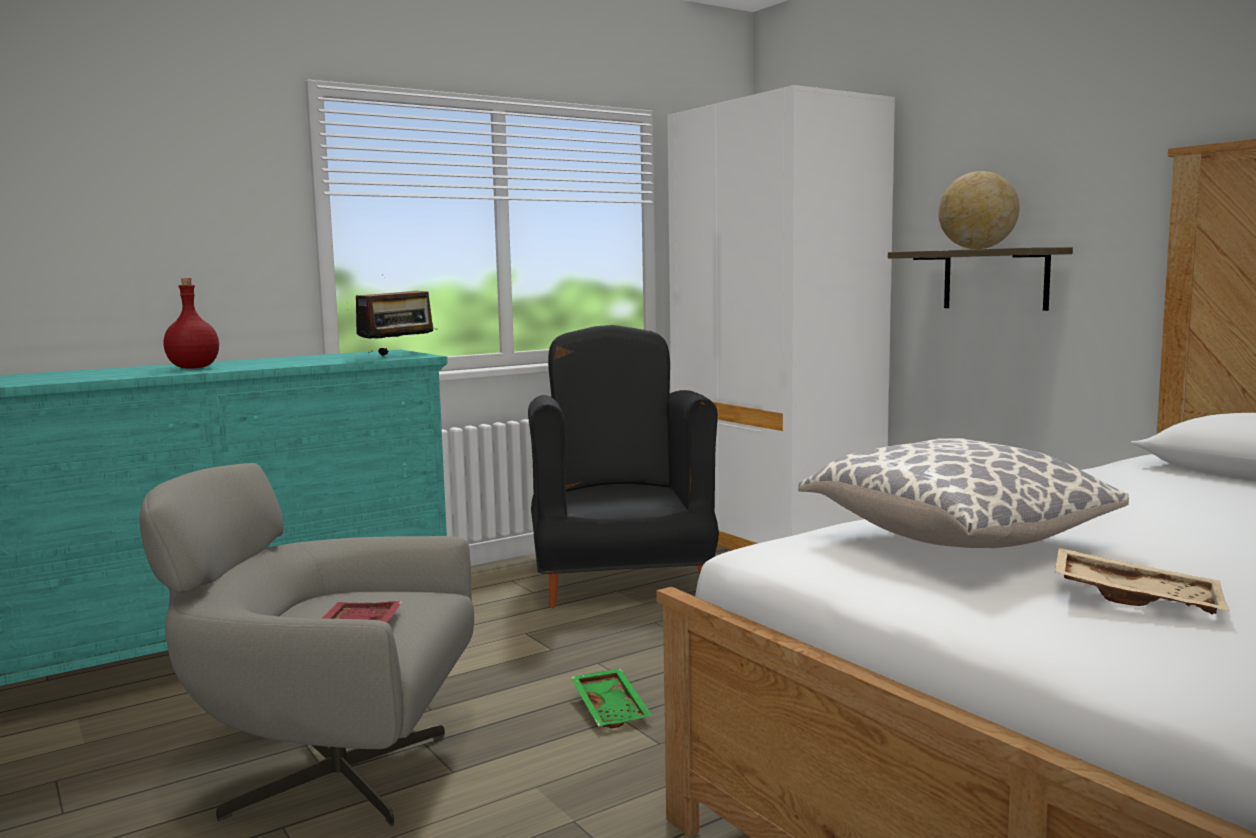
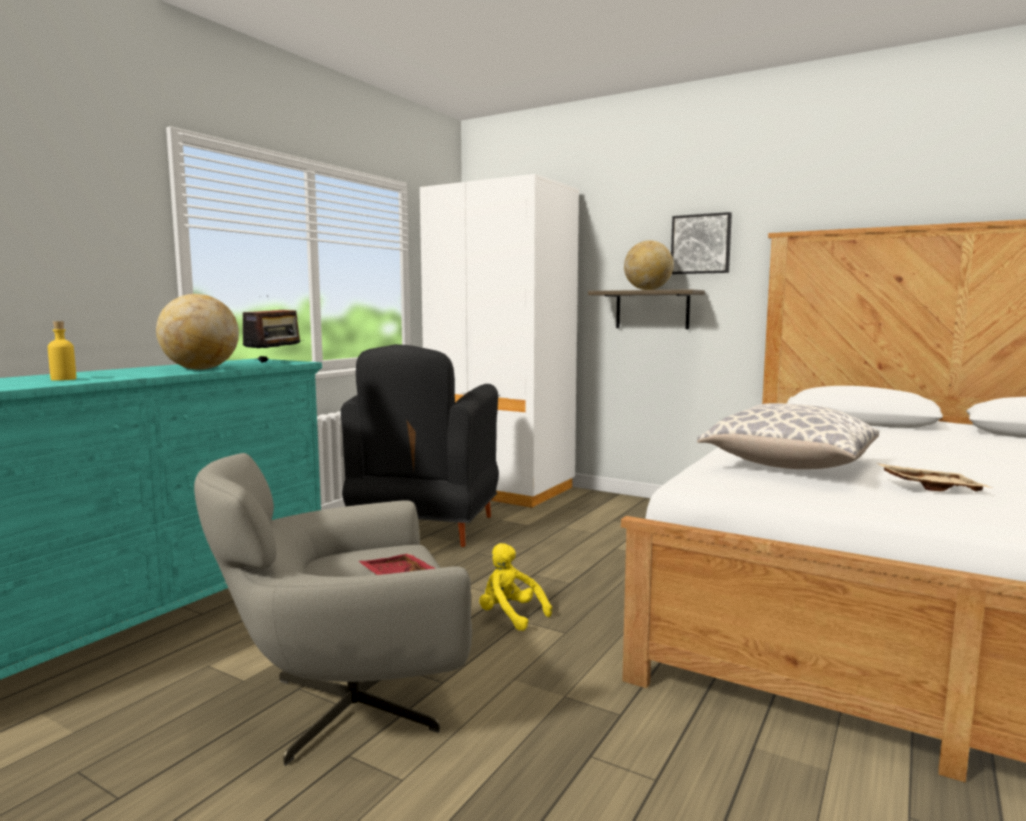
camera: 25 degrees left, 0 degrees up
red bottle [163,278,219,369] -> none
black armchair [528,325,719,608] -> black armchair turned 135 degrees counterclockwise [341,344,499,547]
green tray [571,668,652,728] -> yellow plush toy [479,543,552,631]
none -> yellow bottle [48,321,76,381]
none -> globe [156,294,239,370]
none -> picture [671,212,732,274]

